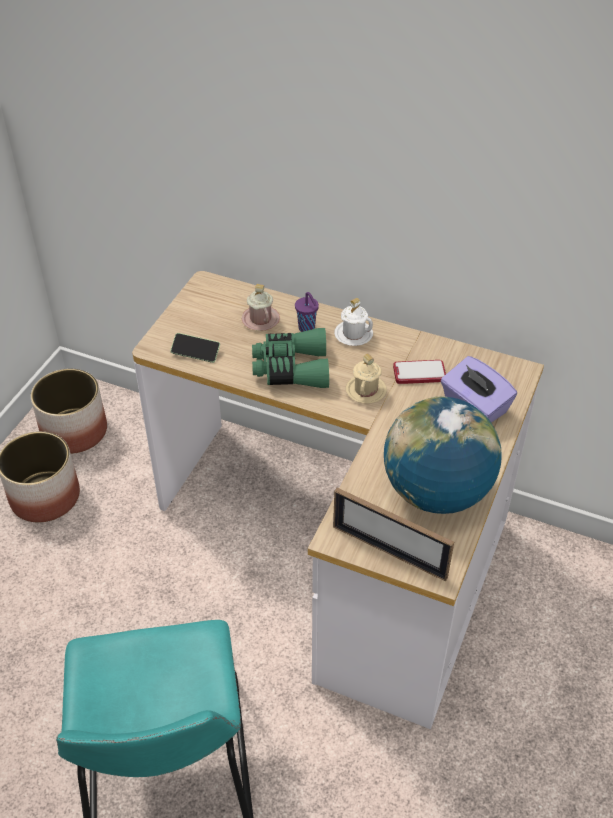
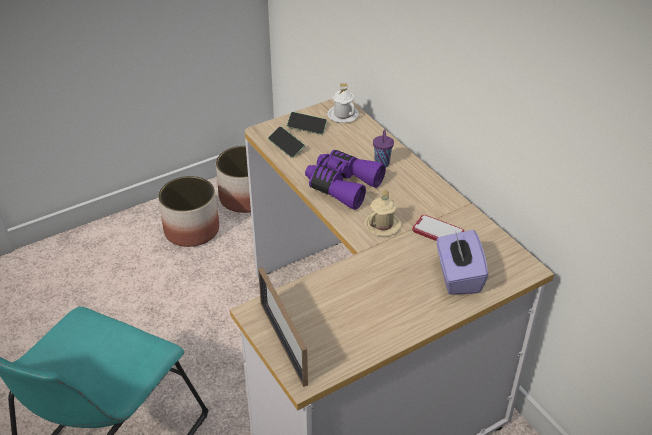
camera: 35 degrees right, 5 degrees down
pink mug [242,284,280,331] -> none
green binoculars [252,328,329,388] -> purple binoculars [305,150,386,210]
white mug [334,298,373,346] -> white mug moved to [327,83,359,123]
globe [384,396,502,514] -> none
none -> phone [287,112,327,135]

